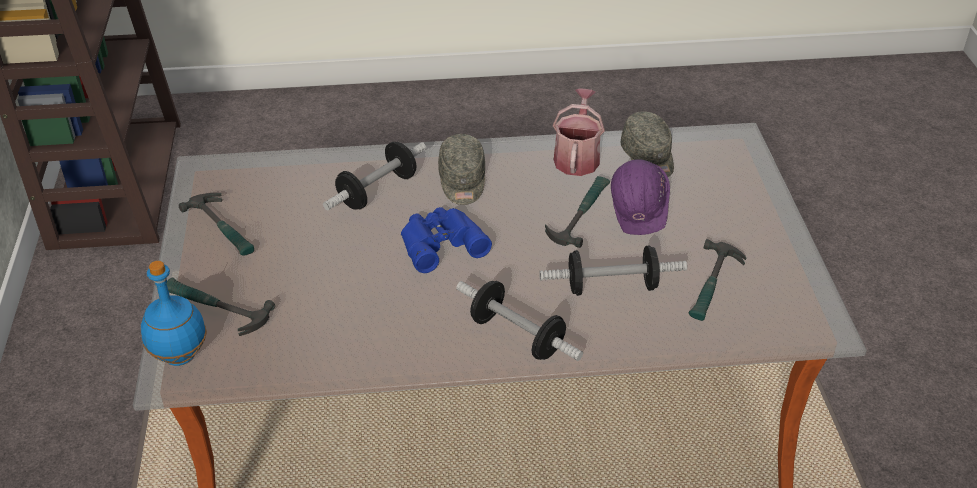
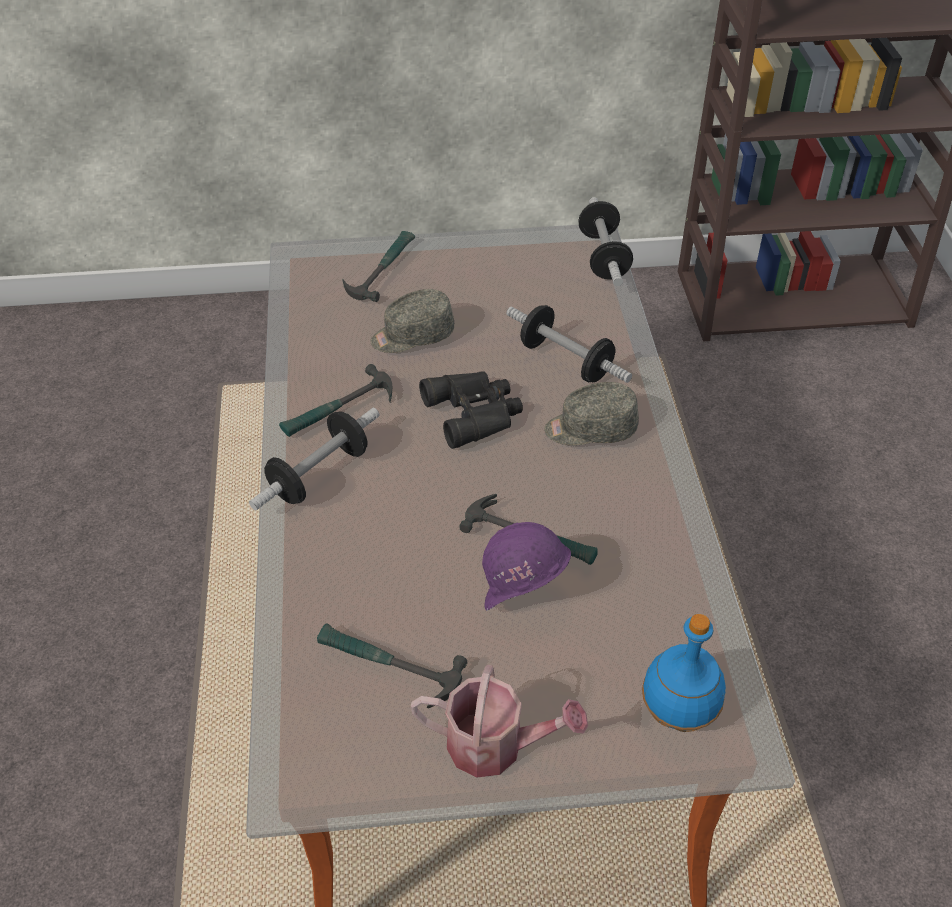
camera: 90 degrees right, 5 degrees up
blue bottle [141,261,207,366] -> blue bottle moved to [642,614,726,732]
hammer [179,193,254,256] -> hammer moved to [279,364,392,437]
blue binoculars [401,207,492,273] -> black binoculars [419,372,523,449]
dumbbell [539,246,687,296] -> dumbbell moved to [578,197,633,286]
watering can [553,88,605,176] -> watering can moved to [411,665,588,778]
grey cap [620,111,674,177] -> grey cap moved to [370,289,454,353]

